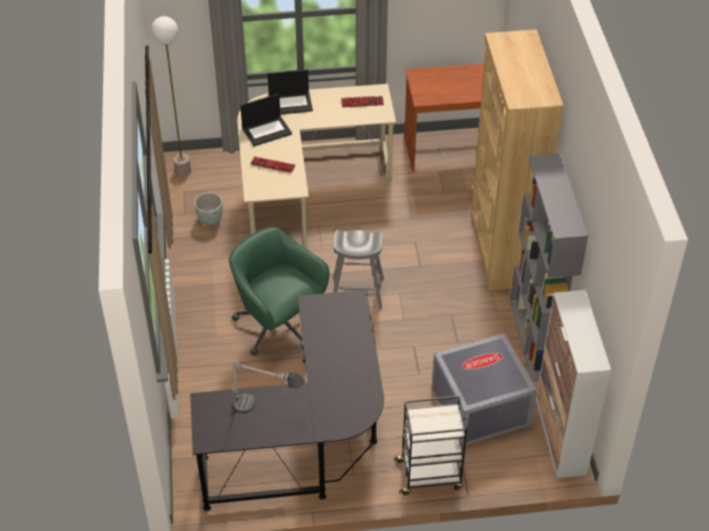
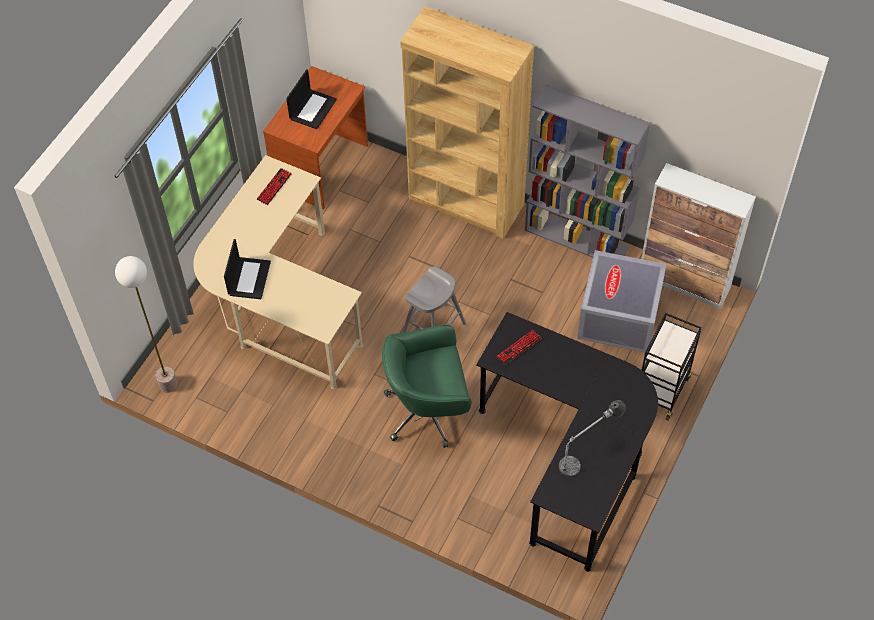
camera: 55 degrees left, 10 degrees up
grey planter [194,192,222,225] -> none
keyboard [250,157,296,173] -> keyboard moved to [496,330,542,365]
laptop [268,69,313,115] -> laptop moved to [286,69,337,129]

